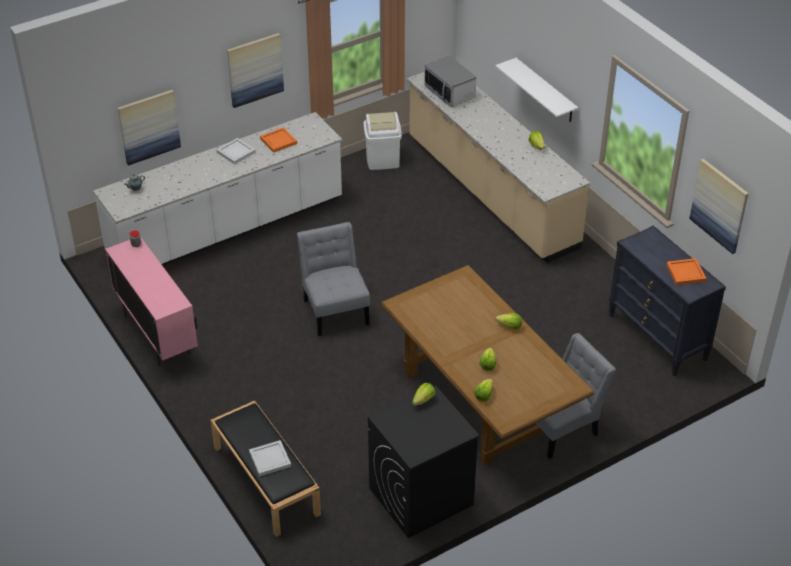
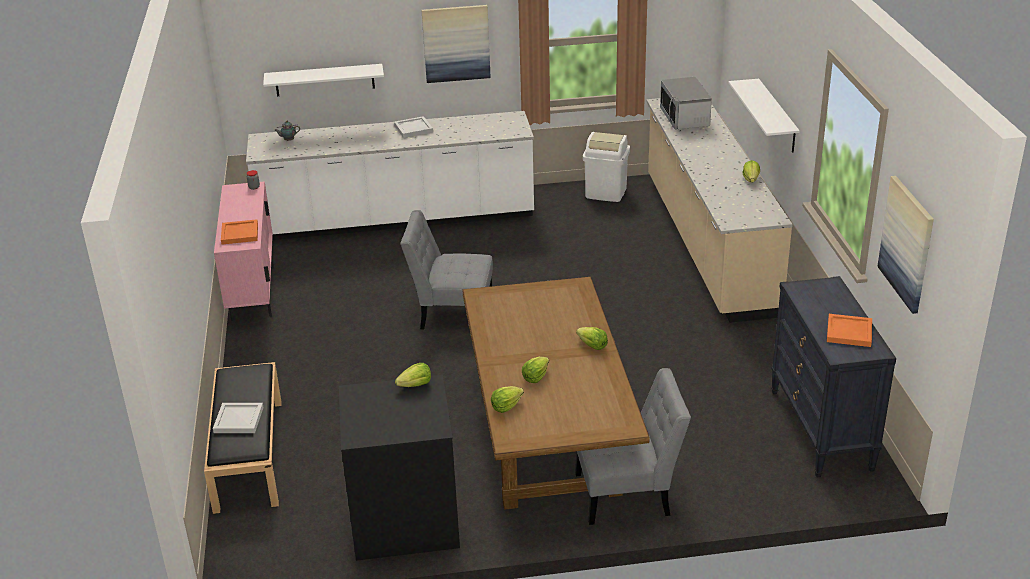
camera: 25 degrees right, 10 degrees down
picture [118,90,181,166] -> white shelf [263,64,384,96]
orange tray [260,127,297,153] -> orange tray moved to [221,219,258,245]
grey chair [297,222,370,336] -> grey chair turned 90 degrees counterclockwise [400,210,493,329]

